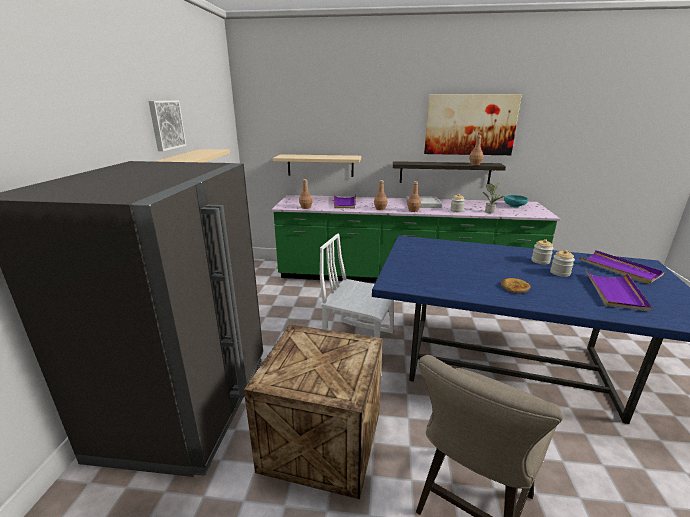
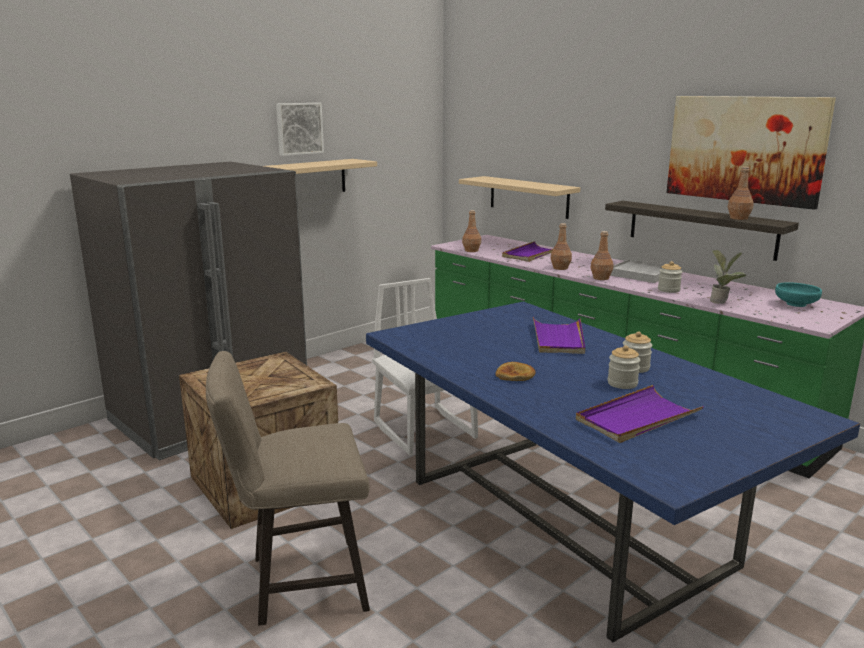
camera: 40 degrees right, 5 degrees down
purple tray [580,250,664,284] -> purple tray moved to [533,317,585,354]

